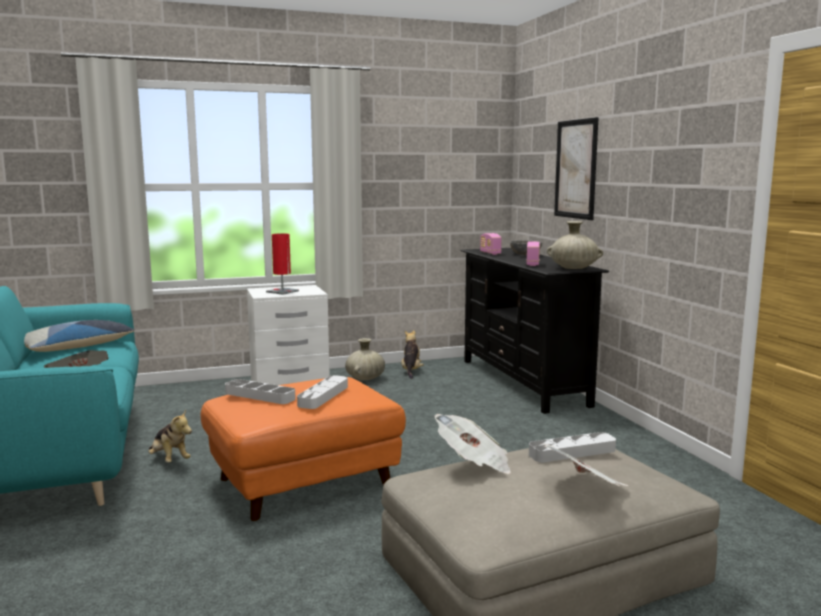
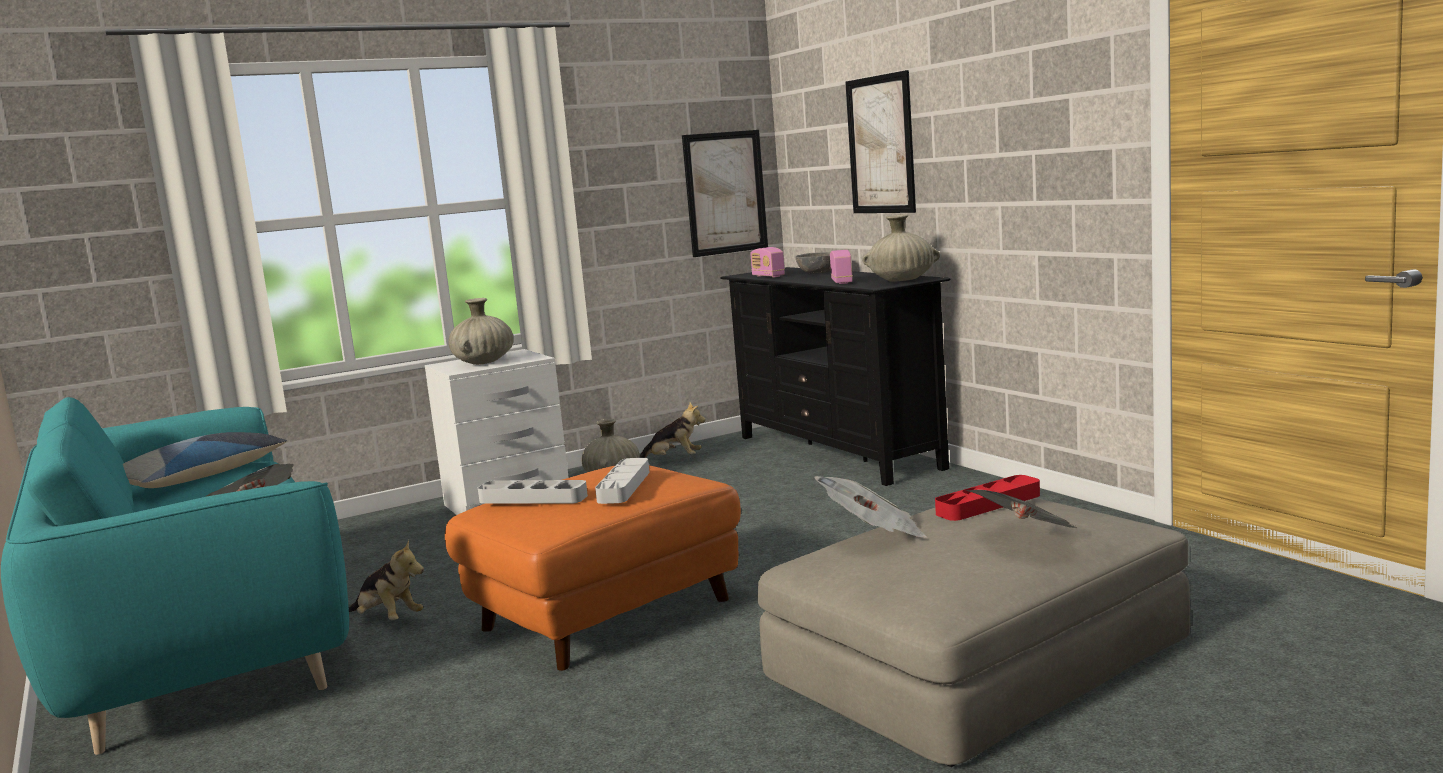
camera: 10 degrees left, 0 degrees up
red table lamp [266,233,299,295] -> beige vase [448,298,514,365]
plush toy [401,330,424,379] -> plush toy turned 105 degrees clockwise [640,402,705,458]
grey tray [529,432,616,462] -> red tray [935,475,1040,521]
none -> picture [682,130,768,257]

